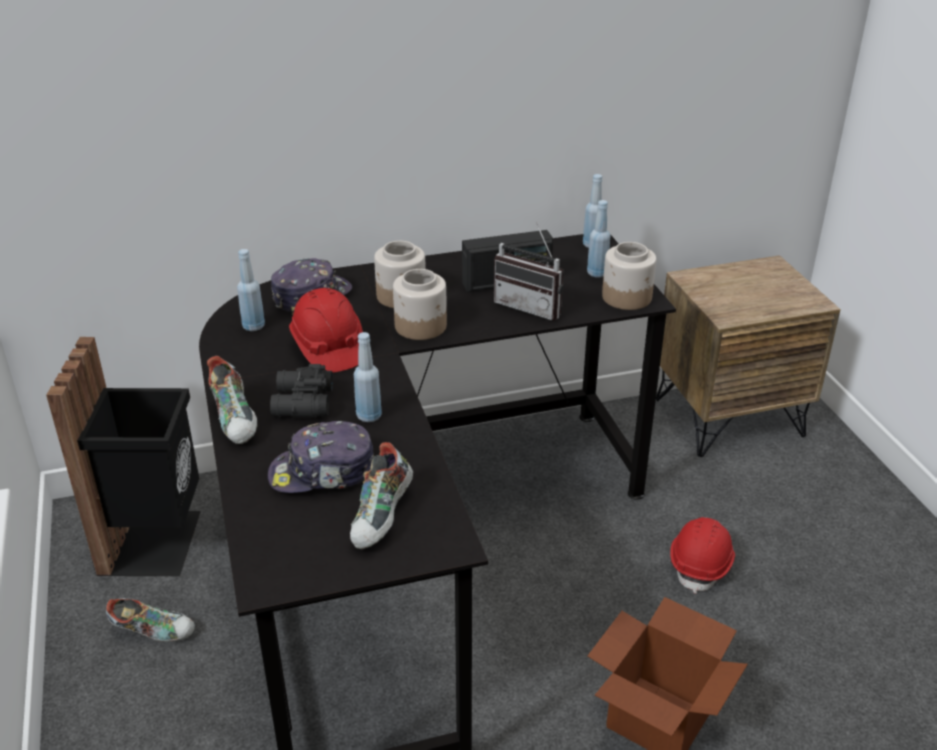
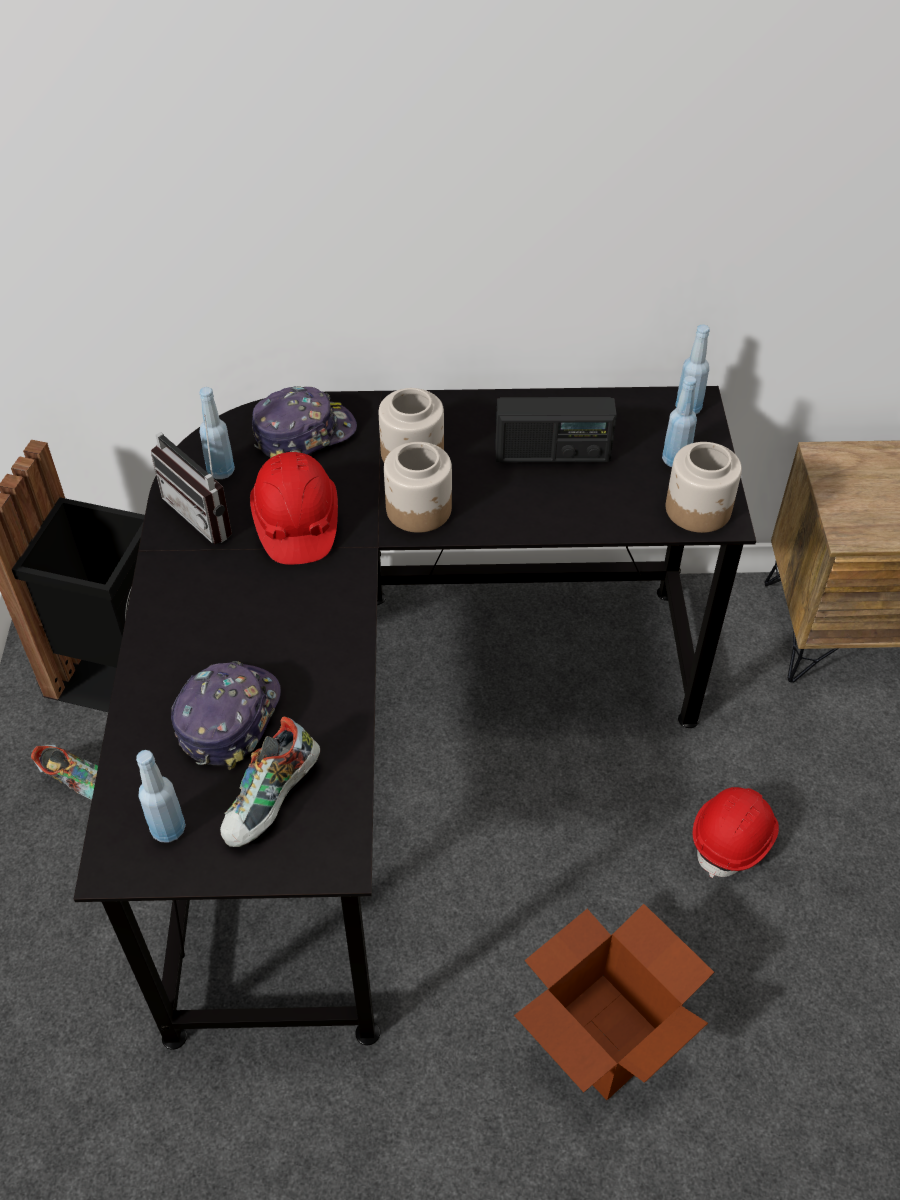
camera: 15 degrees right, 15 degrees up
shoe [207,356,257,444] -> none
cap [268,421,374,493] -> cap turned 105 degrees clockwise [171,661,281,770]
black binoculars [270,364,333,417] -> none
blue bottle [354,332,382,422] -> blue bottle moved to [136,750,186,842]
radio [494,223,564,321] -> radio moved to [151,415,232,544]

